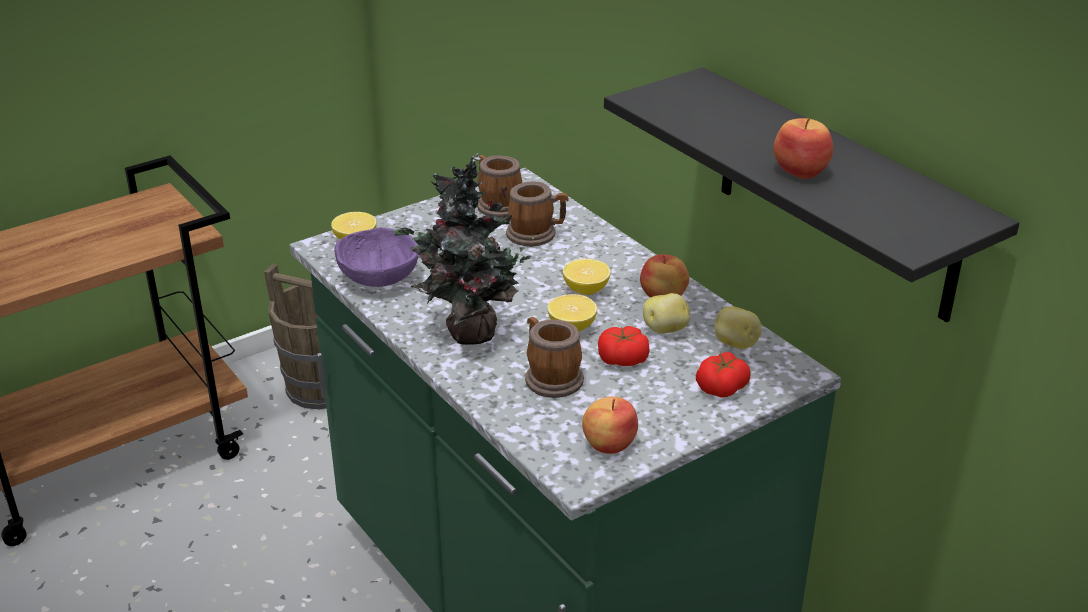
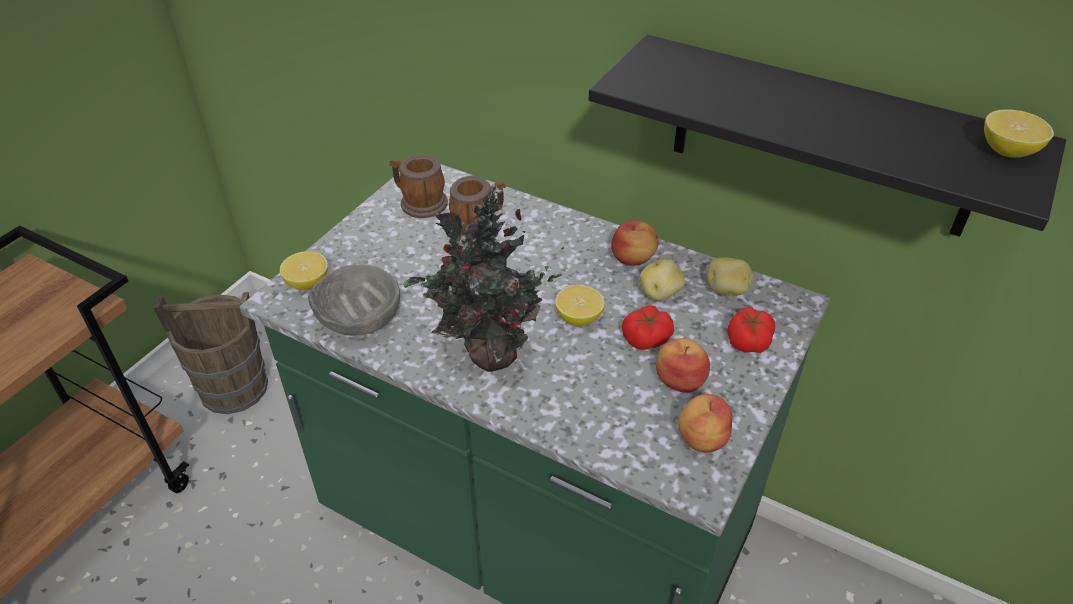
camera: 25 degrees left, 10 degrees up
purple bowl [334,227,419,287] -> grey bowl [308,265,400,335]
mug [525,317,584,398] -> none
lemon [563,259,611,295] -> lemon moved to [984,109,1054,158]
apple [773,118,833,179] -> apple moved to [656,338,710,393]

